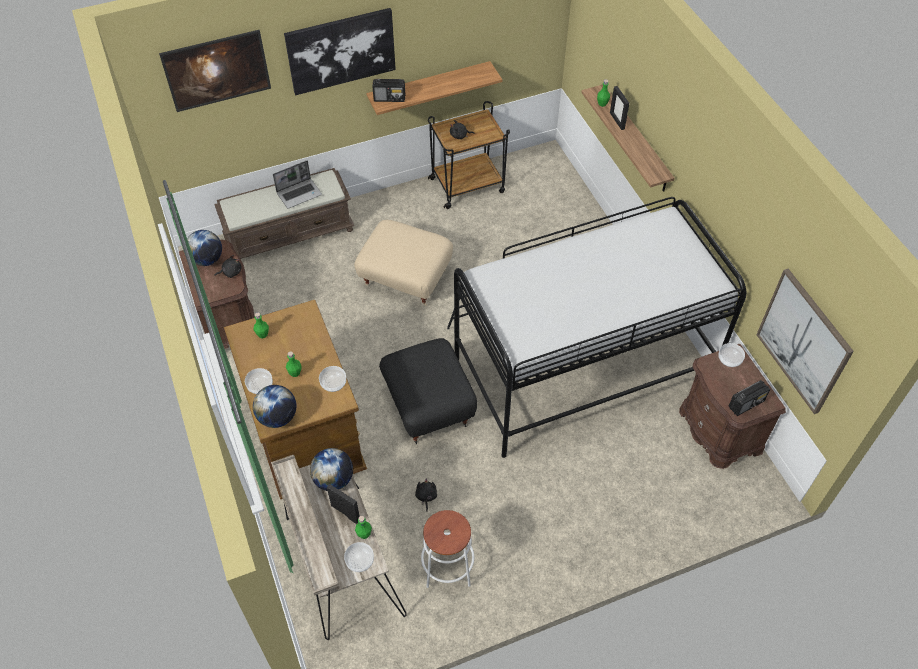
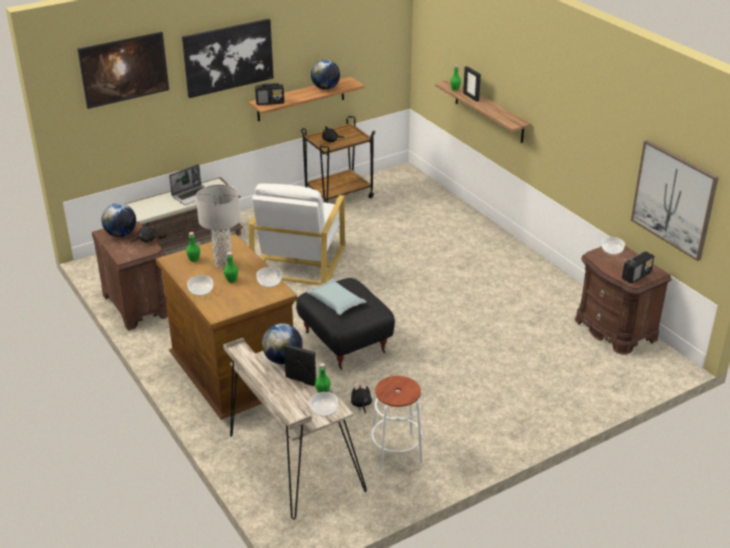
camera: 10 degrees left, 20 degrees down
globe [253,385,296,428] -> globe moved to [311,60,340,90]
beige ottoman [354,220,453,306] -> white armchair [249,183,345,286]
black bed [447,197,746,458] -> none
none -> white table lamp [196,184,240,269]
none -> blue pillow [306,278,367,315]

